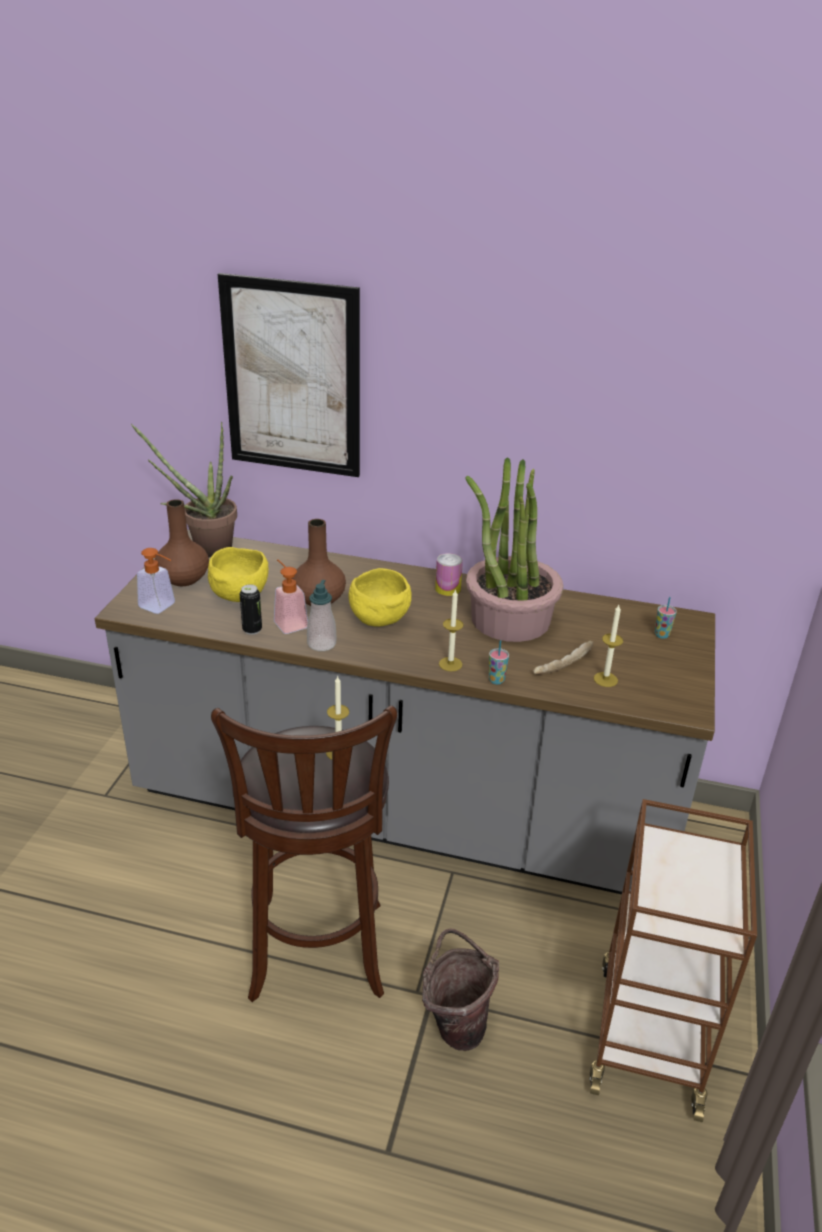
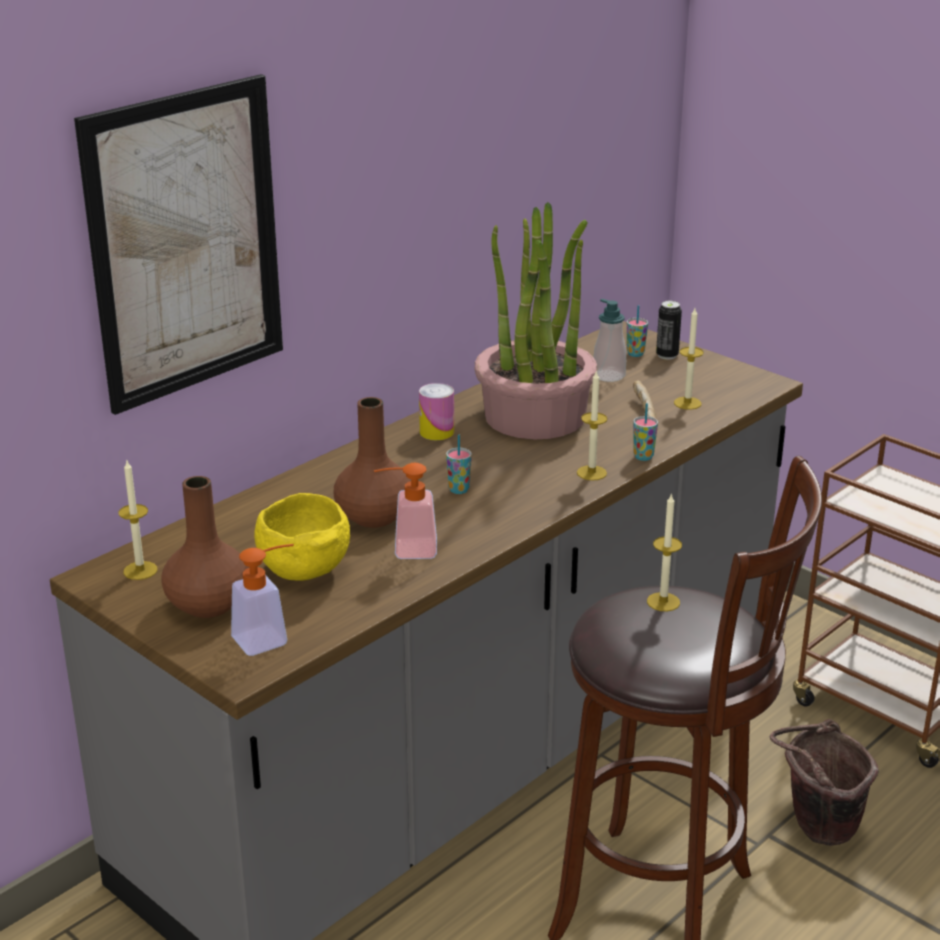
camera: 60 degrees left, 5 degrees down
potted plant [131,422,237,557] -> candle [119,461,157,580]
can [240,584,262,635] -> can moved to [656,301,682,360]
soap dispenser [307,580,336,651] -> soap dispenser moved to [593,299,626,382]
yellow bowl [349,568,412,627] -> cup [446,435,472,494]

